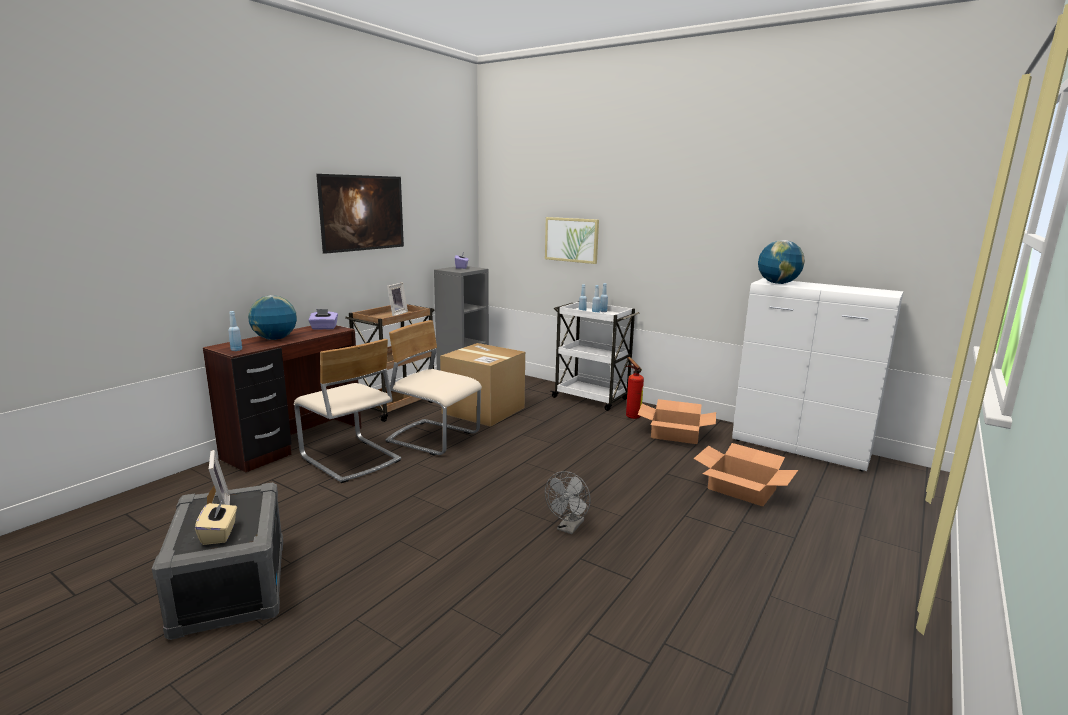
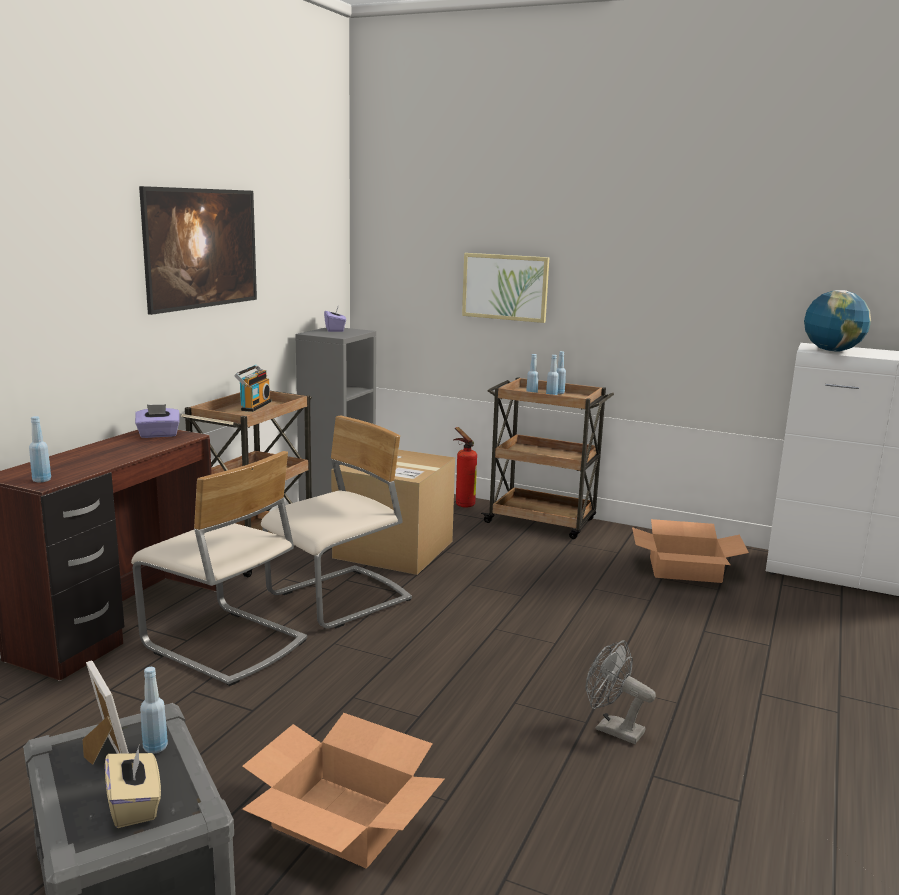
camera: 10 degrees left, 0 degrees up
globe [248,295,297,340] -> none
beige chair [385,320,482,456] -> beige chair turned 120 degrees clockwise [261,415,412,629]
picture frame [387,282,408,316] -> radio [234,365,271,412]
grey fan [545,471,591,534] -> grey fan turned 105 degrees clockwise [586,640,656,744]
white cart [550,301,640,411] -> brown cart [481,377,614,539]
fire extinguisher [625,357,644,419] -> fire extinguisher moved to [453,427,477,507]
cardboard box [693,443,798,507] -> cardboard box moved to [242,713,445,868]
none -> blue bottle [140,667,168,753]

